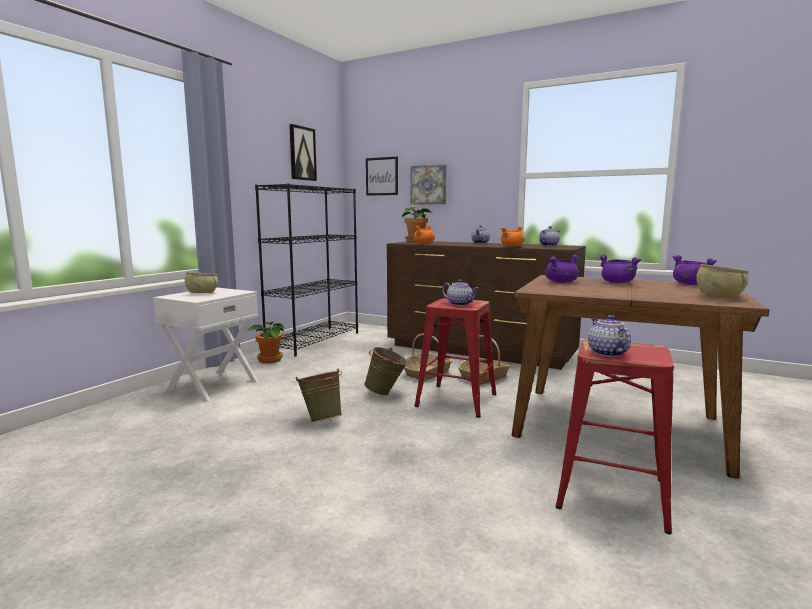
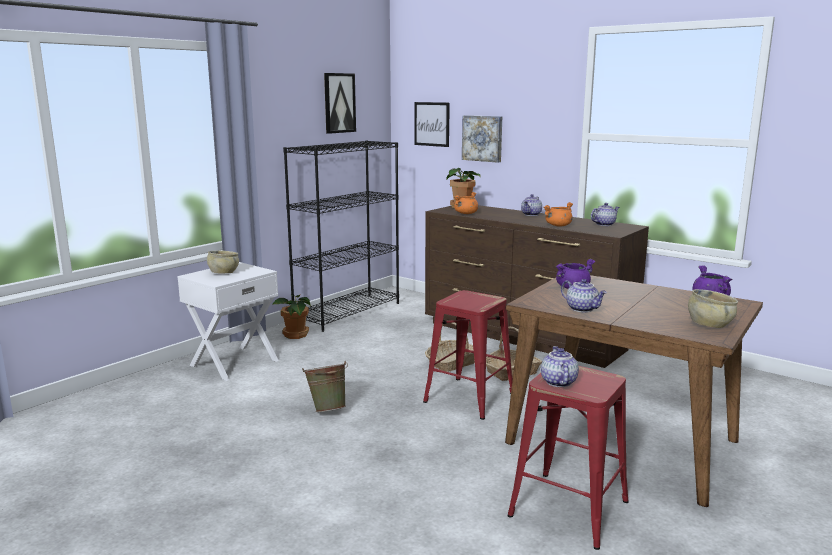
camera: 10 degrees right, 5 degrees up
green bucket [364,347,408,396] -> none
teapot [442,279,479,306] -> teapot moved to [561,279,607,312]
purple cooking pot [599,254,641,283] -> none

